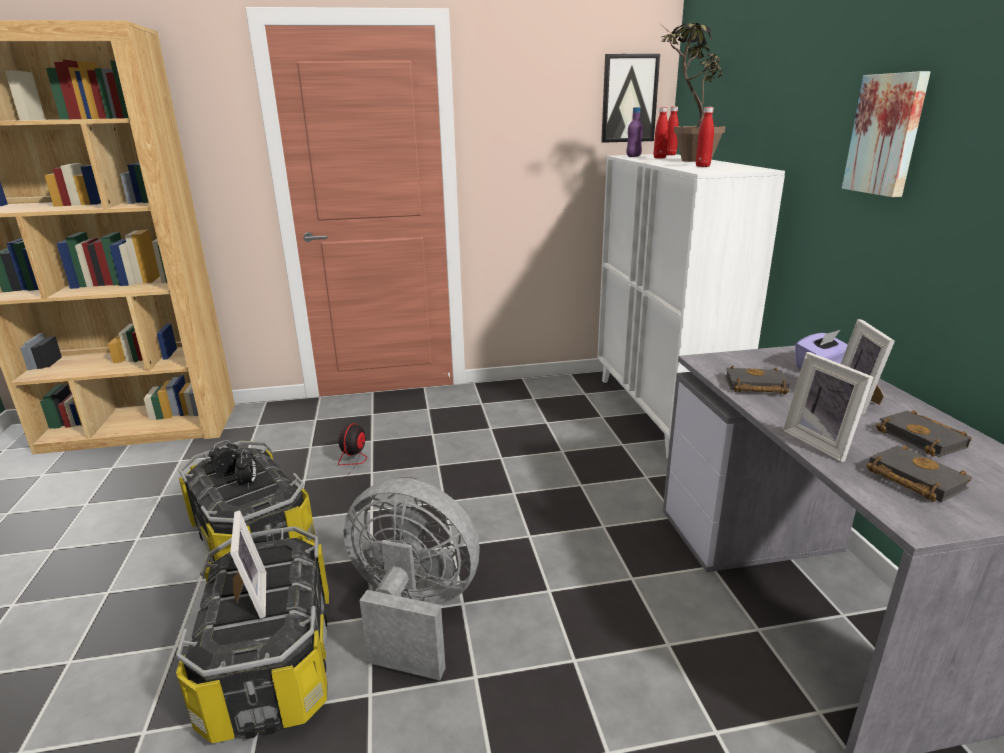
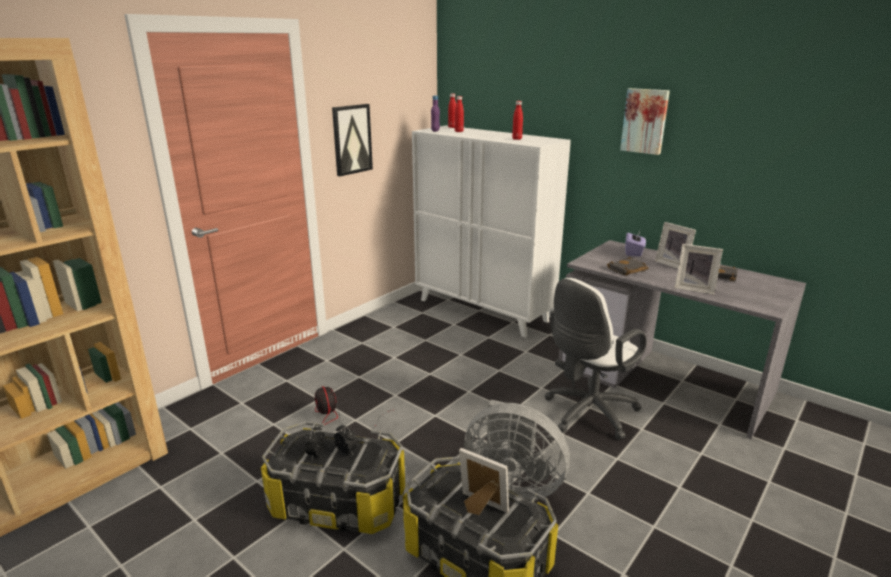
camera: 40 degrees left, 0 degrees up
grey fan [344,478,480,680] -> grey fan turned 135 degrees counterclockwise [464,400,570,500]
picture [601,54,660,143] -> picture moved to [332,104,373,176]
potted plant [661,23,726,162] -> none
black book [867,445,972,502] -> none
none -> white office chair [544,278,647,440]

